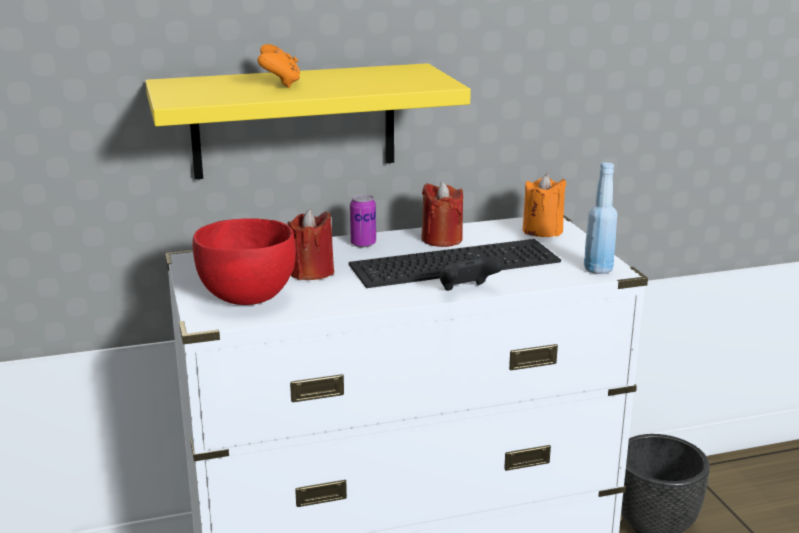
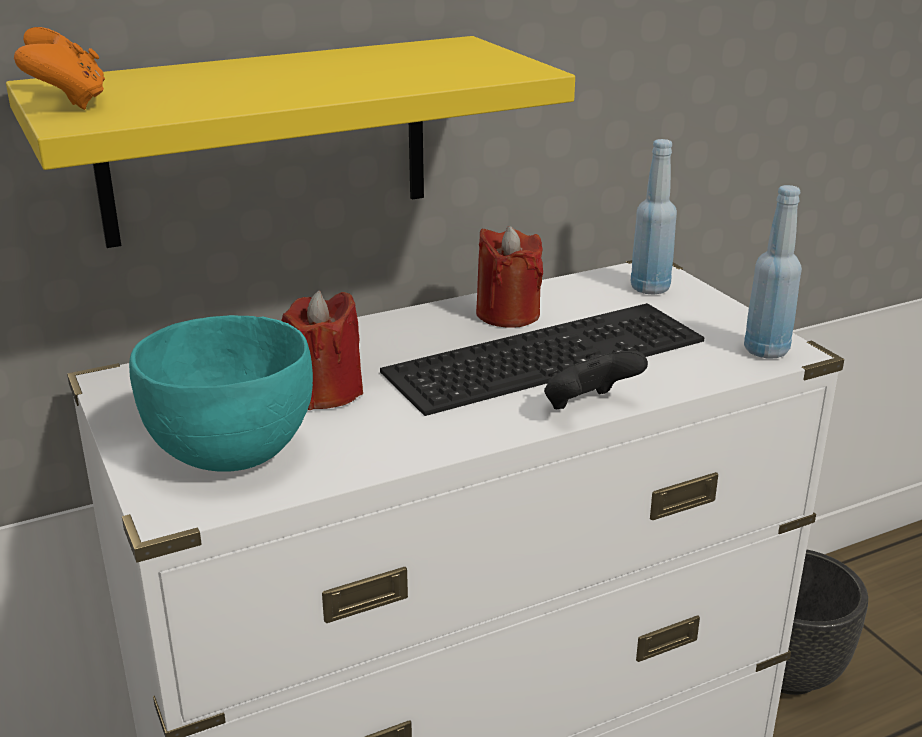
camera: 10 degrees left, 5 degrees up
red bowl [192,218,296,305] -> turquoise bowl [129,315,313,472]
orange game controller [257,44,300,88] -> orange game controller moved to [14,27,105,110]
can [350,195,376,248] -> none
orange candle [523,173,566,237] -> blue bottle [631,139,677,294]

